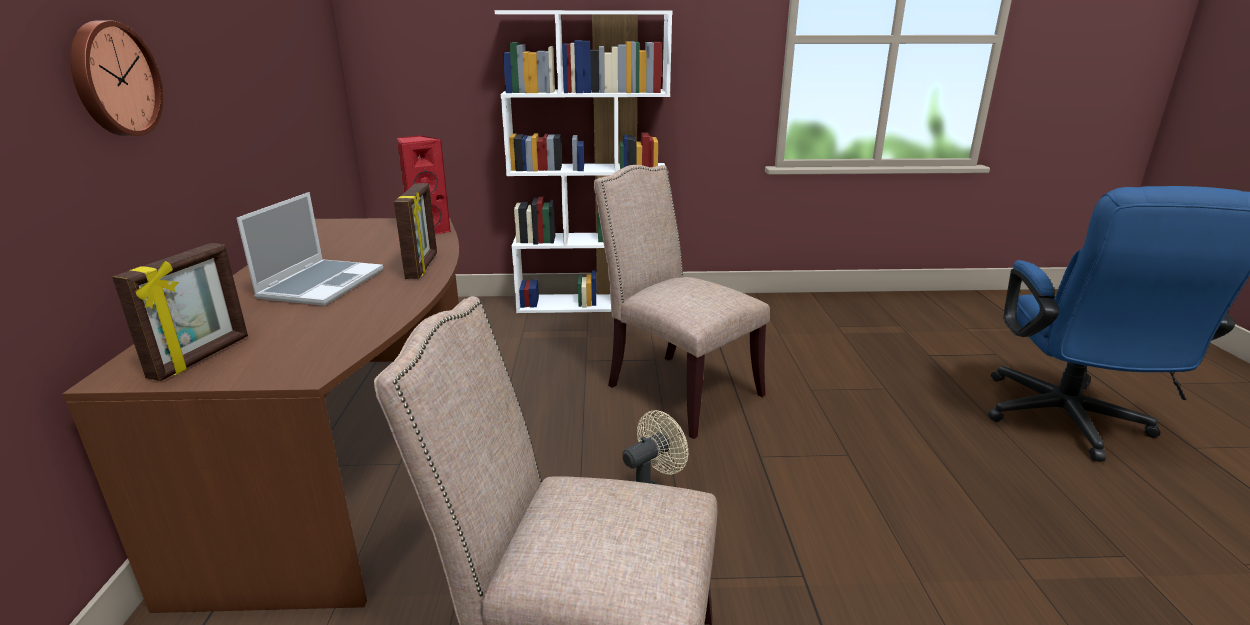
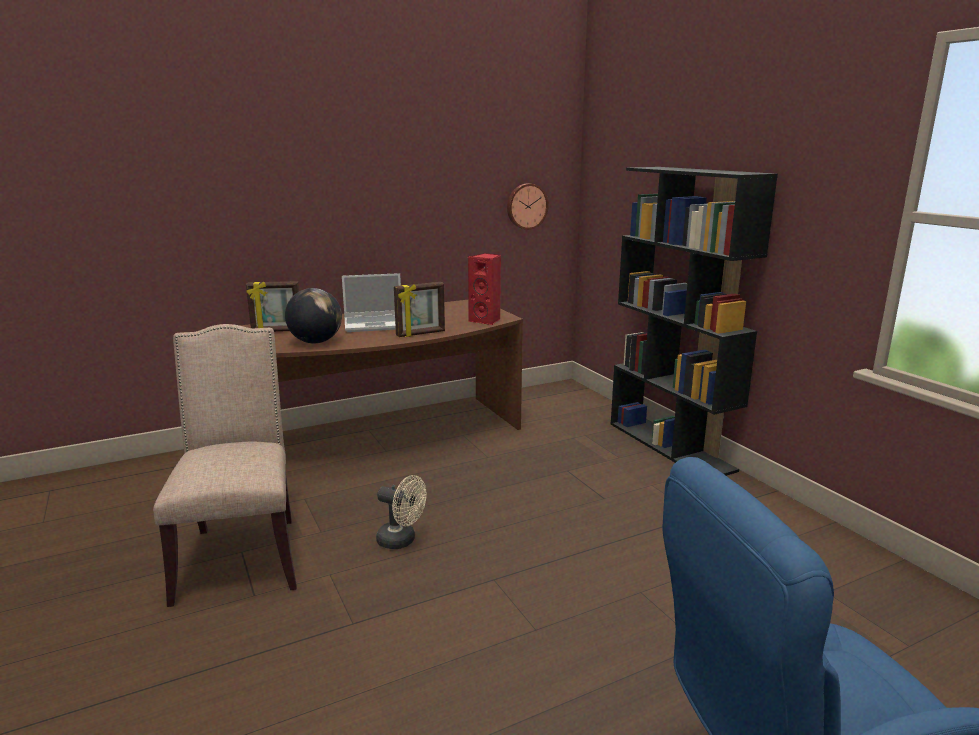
camera: 65 degrees right, 5 degrees down
wall clock [70,21,164,136] -> wall clock moved to [507,183,549,230]
white bookcase [495,10,672,313] -> black bookcase [611,167,778,476]
beige chair [594,165,770,439] -> none
none -> globe [285,288,342,343]

